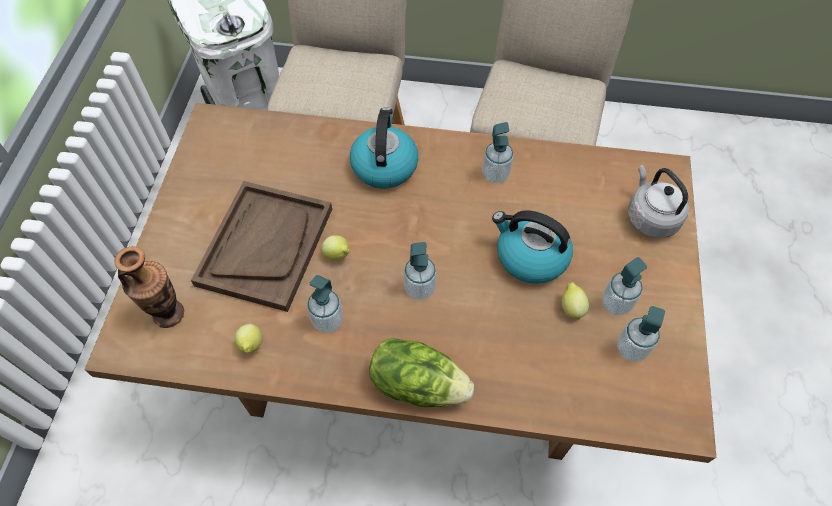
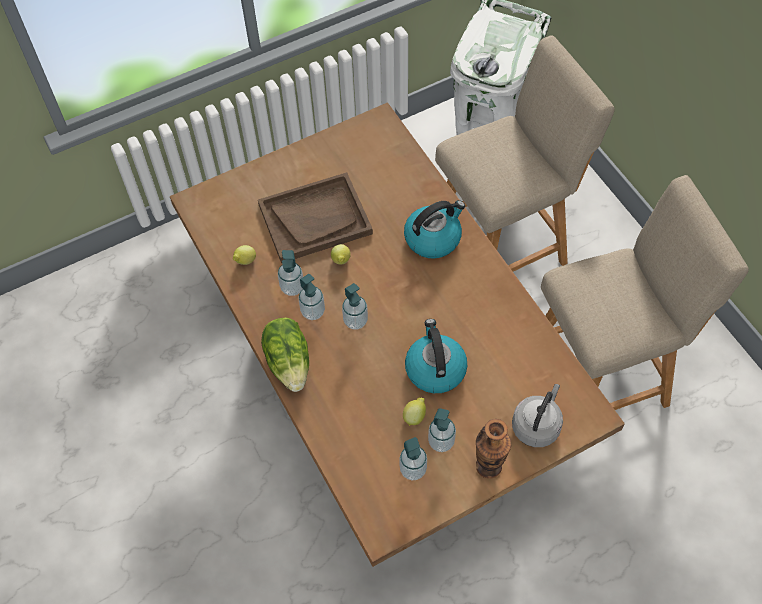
camera: 55 degrees right, 0 degrees up
vase [114,246,184,328] -> vase moved to [476,419,511,479]
soap dispenser [482,122,514,183] -> soap dispenser moved to [299,274,325,320]

